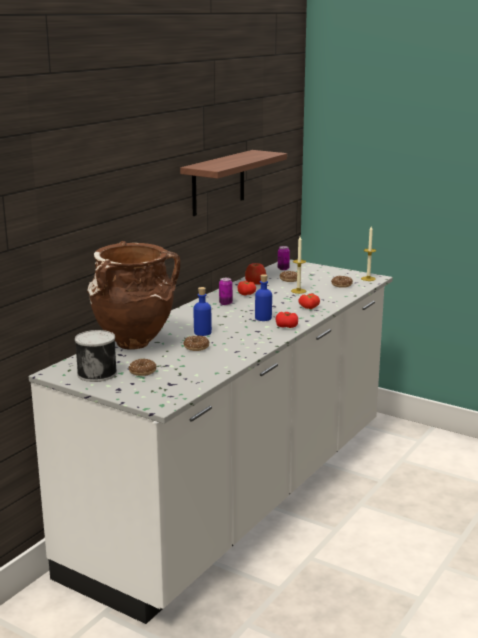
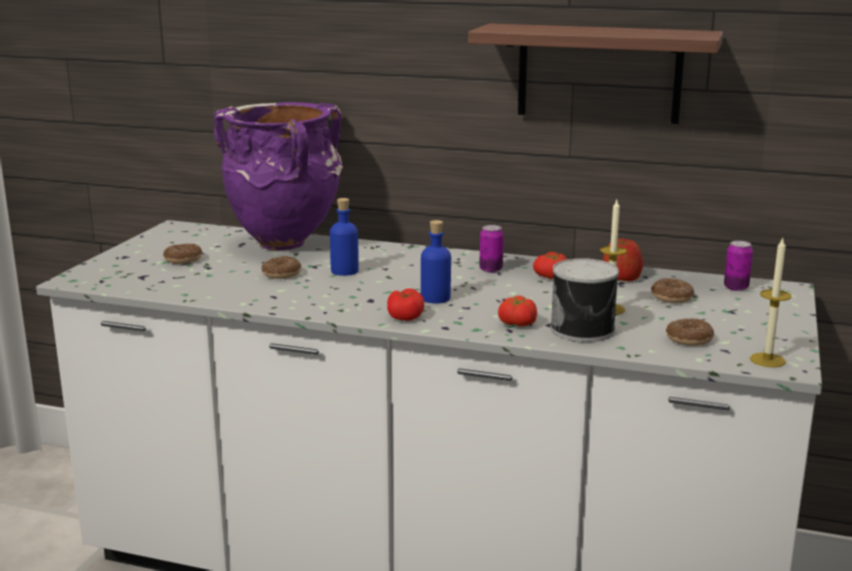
camera: 75 degrees right, 0 degrees up
can [75,330,117,382] -> can moved to [550,258,619,342]
brown vase [87,241,180,350] -> purple vase [214,102,343,251]

